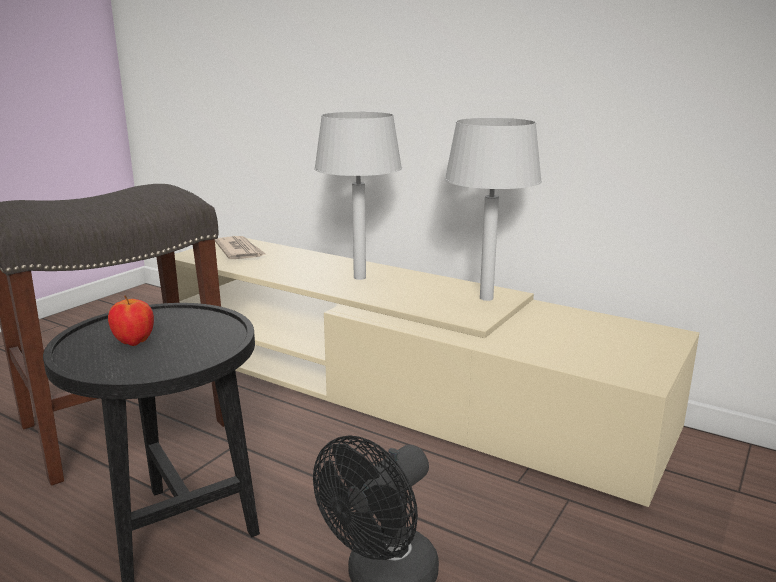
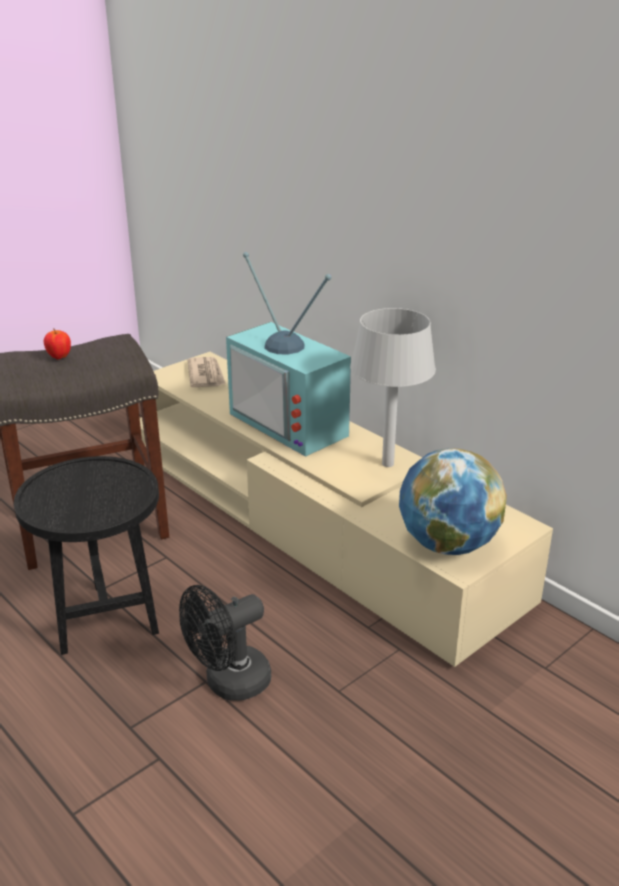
camera: 15 degrees right, 10 degrees up
apple [108,295,154,346] -> apple moved to [44,328,71,360]
grey table lamp [314,112,402,280] -> television [226,252,351,457]
none -> globe [399,448,507,555]

